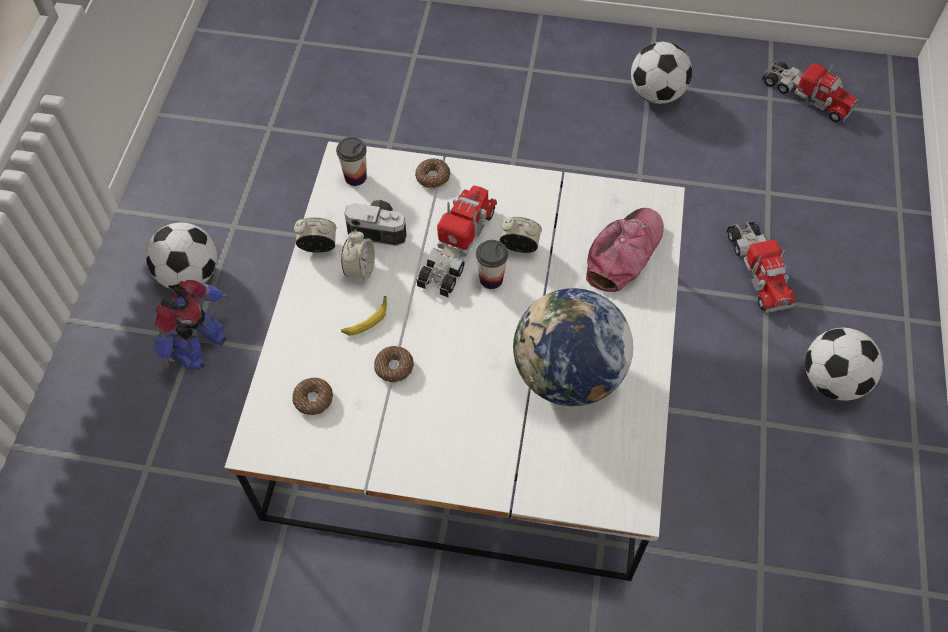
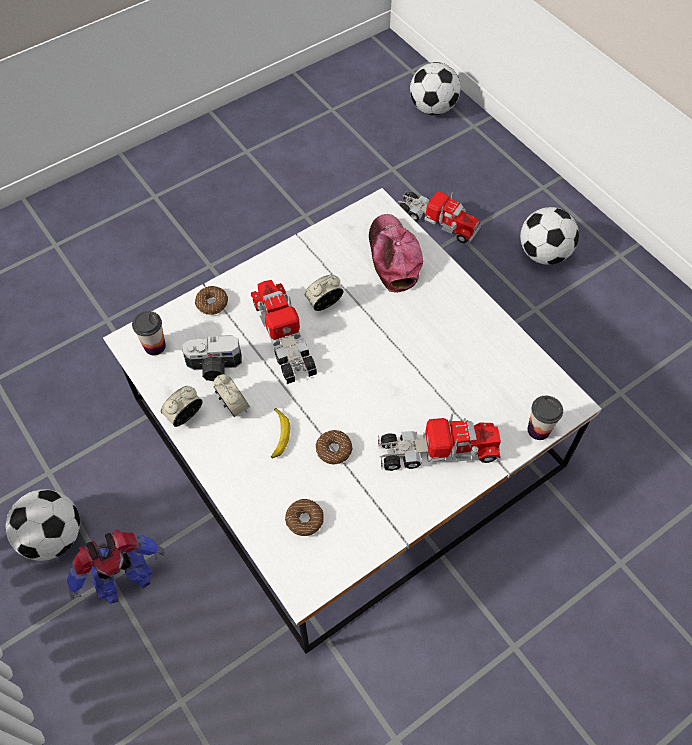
camera: 45 degrees left, 0 degrees up
toy robot [154,280,230,371] -> toy robot turned 75 degrees clockwise [67,529,164,604]
camera [344,200,407,246] -> camera turned 150 degrees counterclockwise [183,335,242,381]
cup [476,240,508,289] -> cup moved to [528,396,563,440]
globe [513,288,633,406] -> none
football [631,42,692,104] -> football moved to [410,62,460,115]
toy truck [762,61,858,122] -> toy truck moved to [378,413,501,471]

